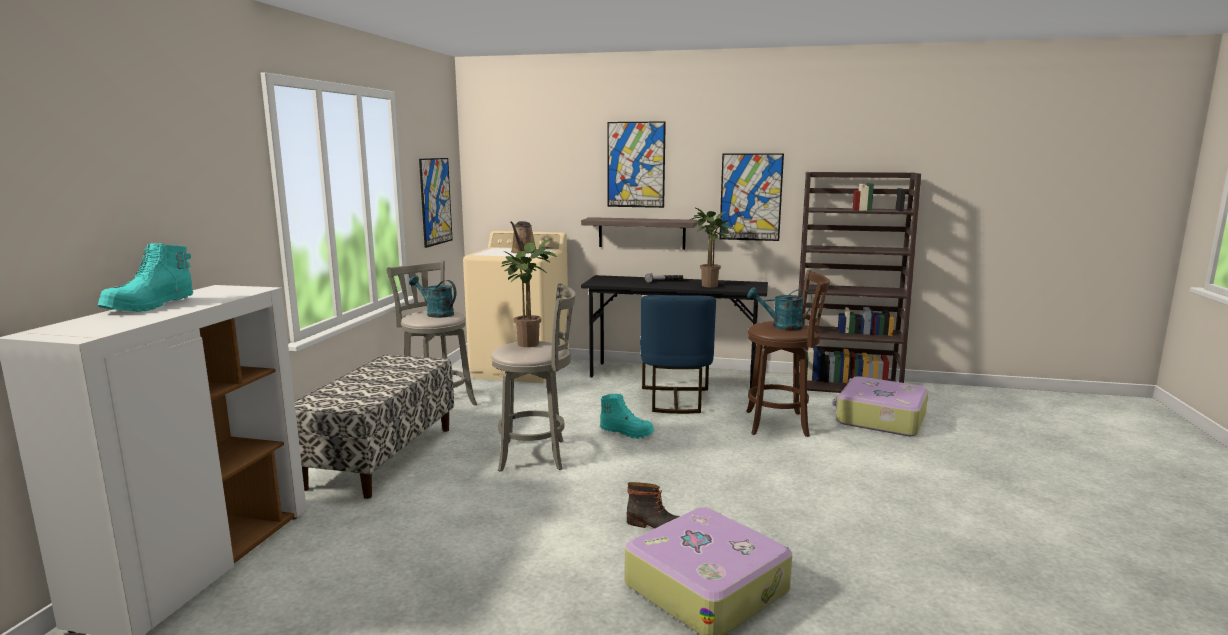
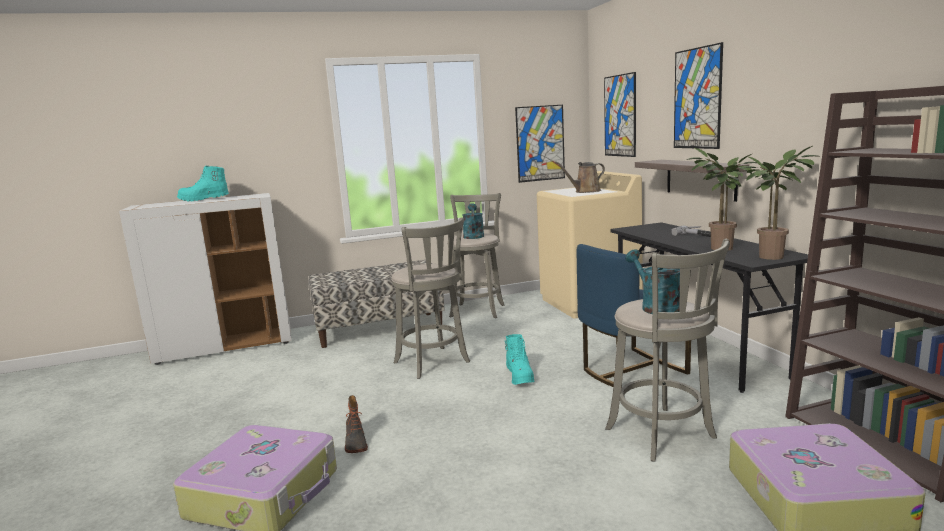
camera: 60 degrees right, 0 degrees up
potted plant [501,239,557,347] -> potted plant moved to [739,146,821,260]
picture [719,153,784,241] -> picture moved to [604,72,636,157]
brown stool [746,270,830,437] -> grey stool [605,239,730,462]

